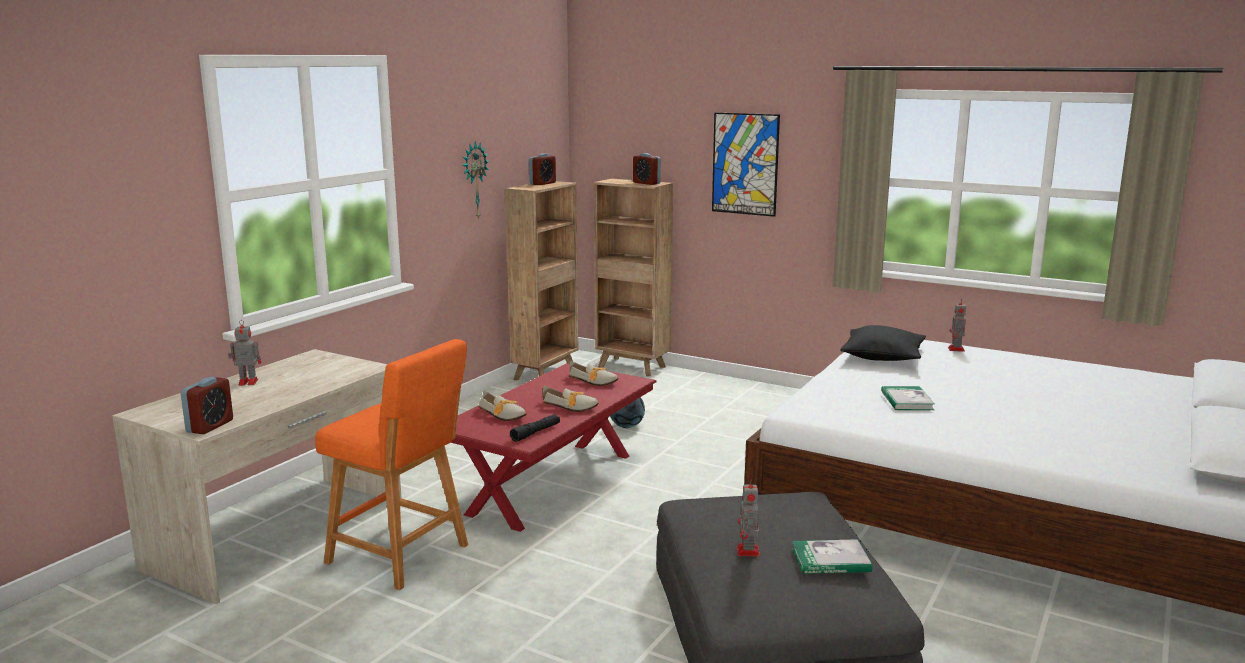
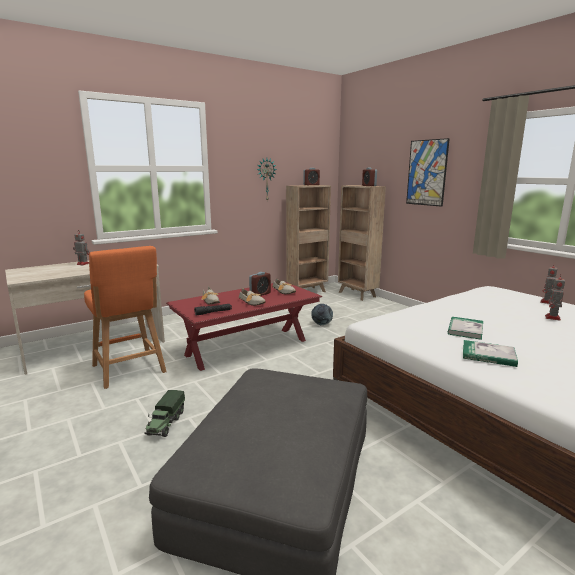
camera: 25 degrees right, 0 degrees up
alarm clock [181,377,233,434] -> alarm clock moved to [249,272,271,296]
toy robot [736,484,760,557] -> toy robot moved to [545,275,565,321]
book [792,539,872,574] -> book moved to [463,340,518,367]
black pillow [840,325,926,361] -> none
none -> toy truck [144,390,185,437]

